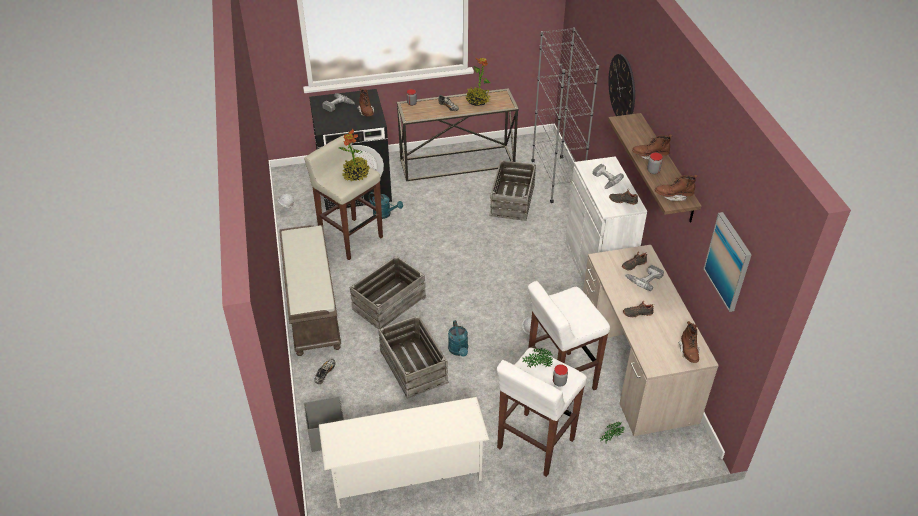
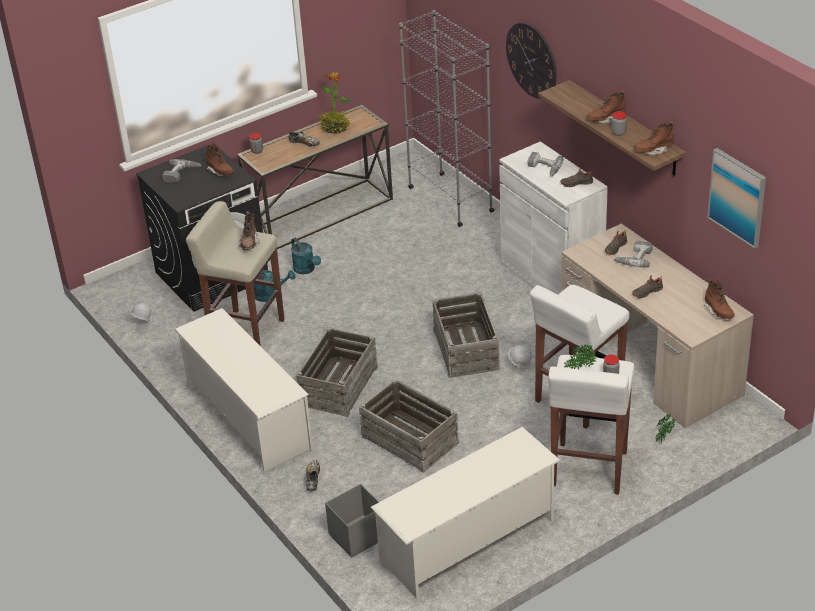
camera: 20 degrees left, 5 degrees down
brown bench [279,225,341,356] -> white shoe rack [174,308,313,472]
potted plant [339,129,370,182] -> brown boot [239,211,260,250]
turquoise watering can [448,320,468,357] -> turquoise watering can moved to [291,238,321,274]
crate [489,160,536,221] -> crate moved to [433,292,500,378]

